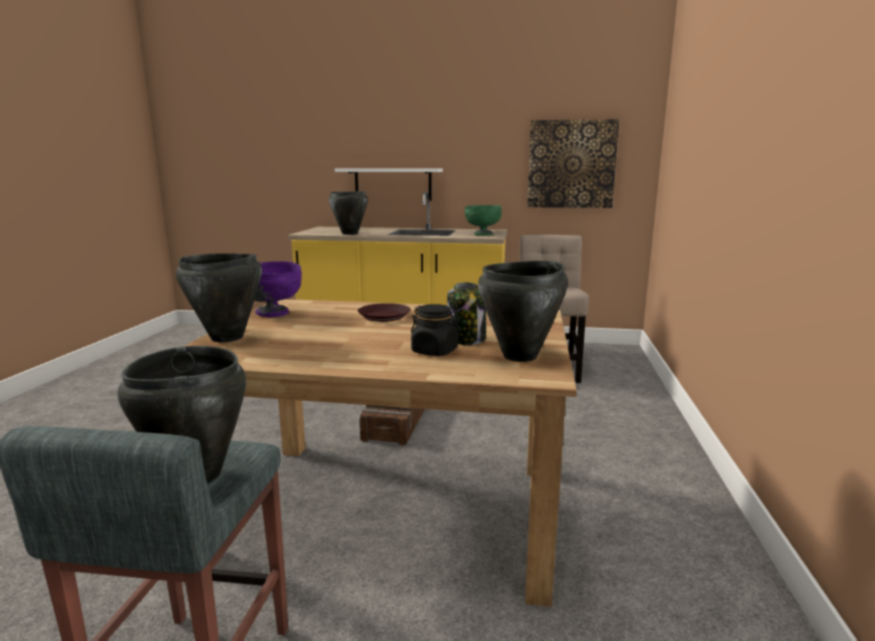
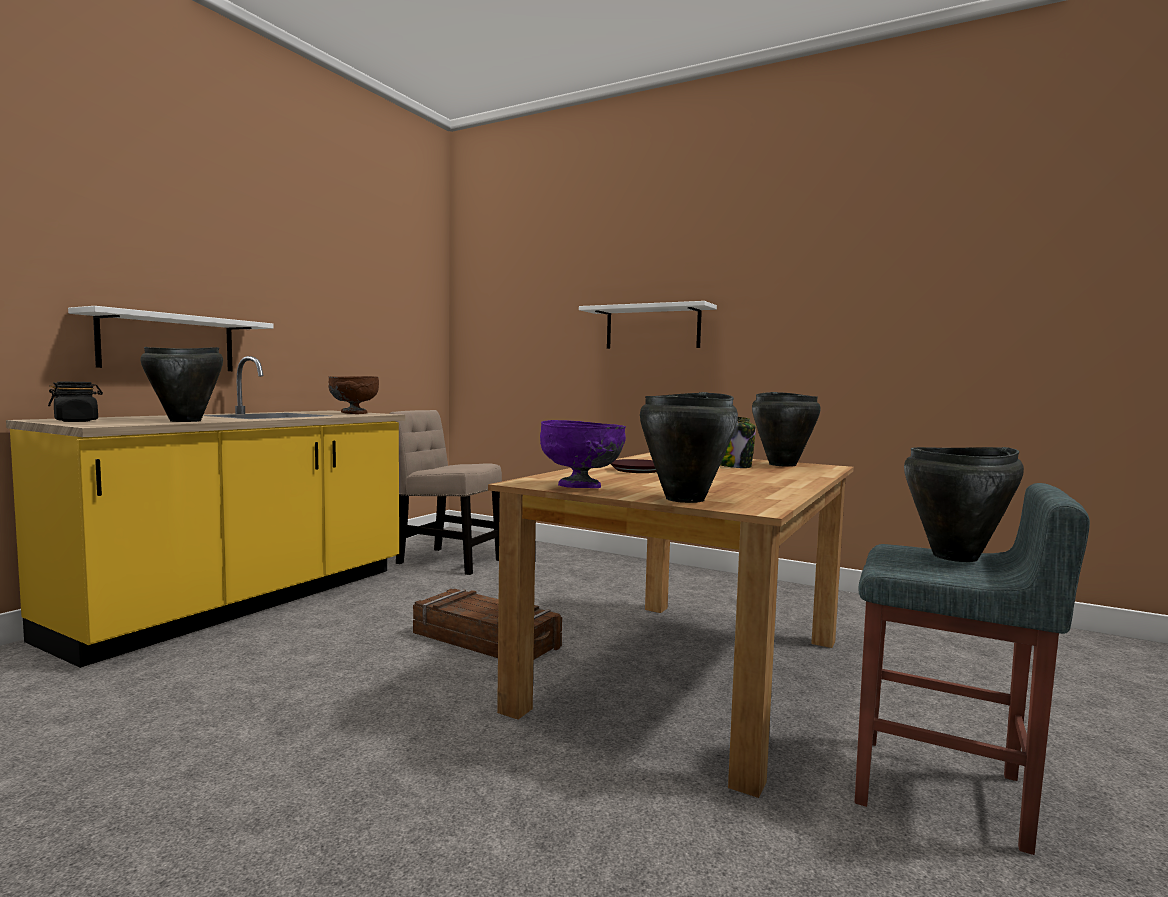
camera: 70 degrees left, 10 degrees down
black jar [411,304,460,356] -> black jar moved to [48,382,103,422]
green bowl [465,205,502,236] -> brown bowl [328,376,379,414]
picture [527,119,620,208] -> none
none -> white shelf [579,301,717,349]

